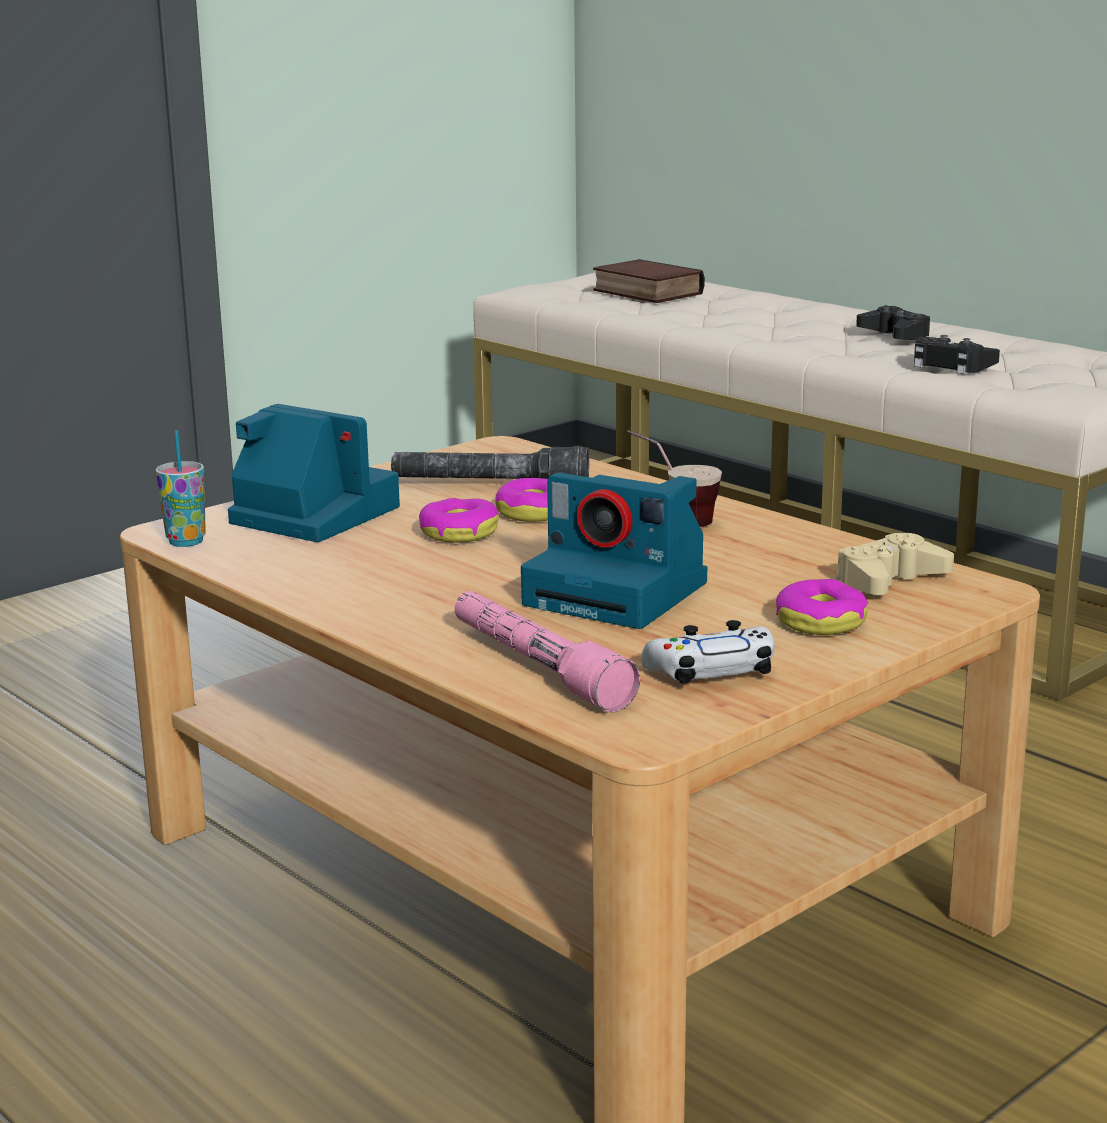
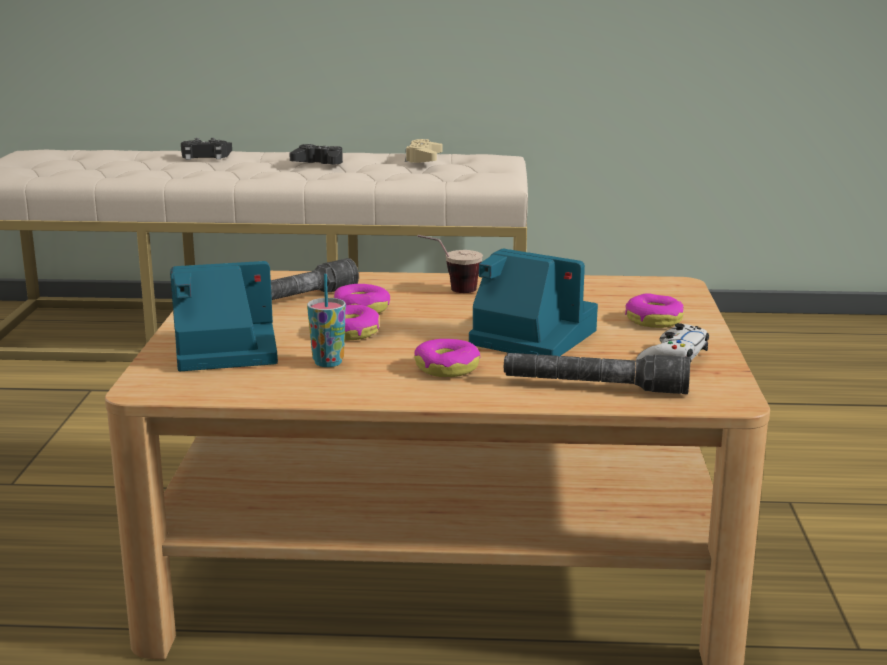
camera: 45 degrees left, 0 degrees up
cup [155,430,206,547] -> cup moved to [307,273,346,367]
pink flashlight [455,591,640,712] -> grey flashlight [504,353,690,394]
camera [521,473,707,629] -> camera turned 135 degrees counterclockwise [469,249,598,357]
book [593,259,705,303] -> none
beige game controller [836,533,954,595] -> beige game controller moved to [405,139,443,163]
black game controller [914,335,1000,374] -> black game controller moved to [181,138,232,160]
none -> donut [414,339,481,377]

